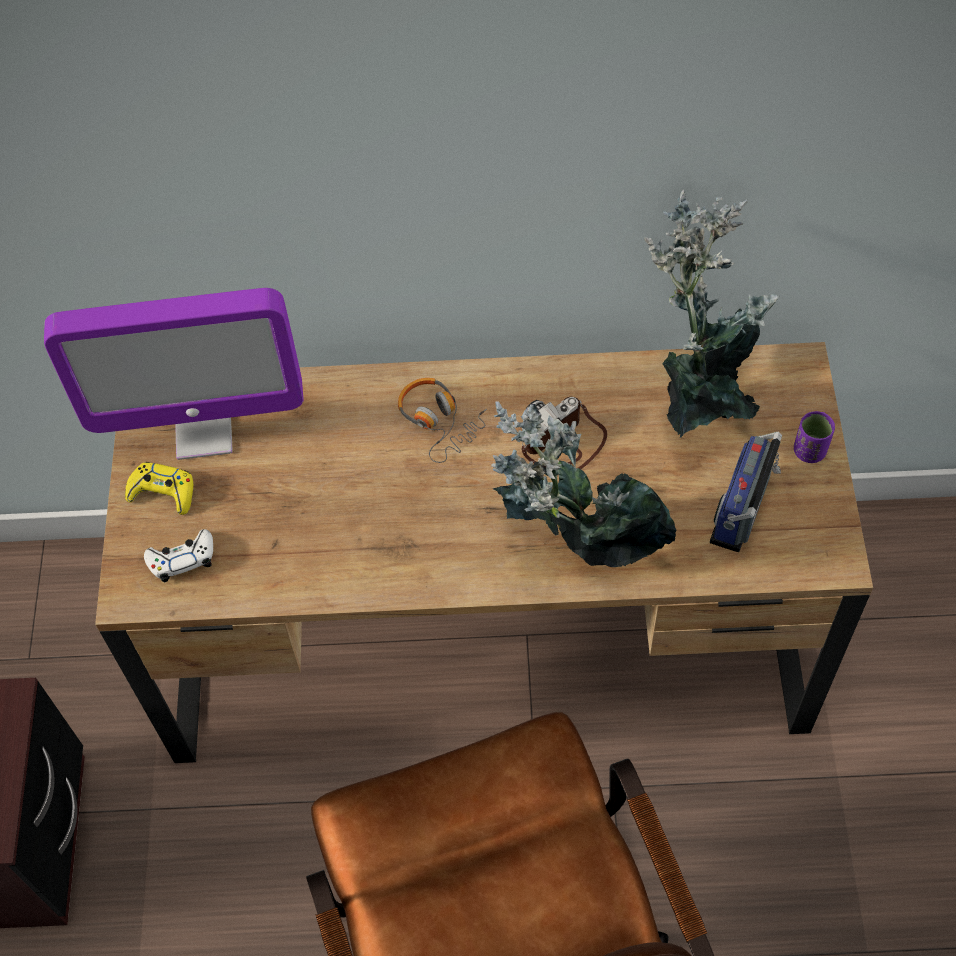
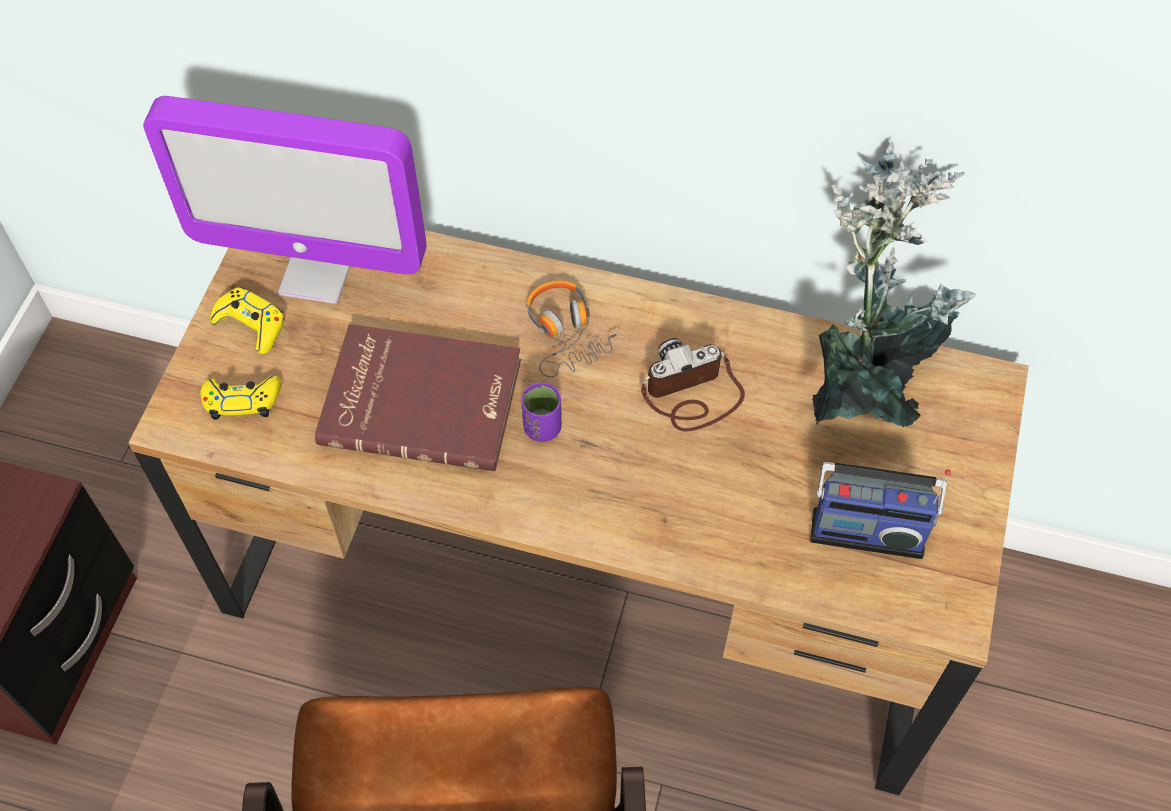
camera: 15 degrees right, 0 degrees up
white game controller [144,529,213,582] -> yellow game controller [200,375,282,420]
potted plant [491,401,676,567] -> none
radio [710,432,782,552] -> radio turned 120 degrees counterclockwise [810,462,951,559]
purple cup [794,411,835,463] -> purple cup moved to [521,383,562,442]
none -> red book [315,324,521,471]

